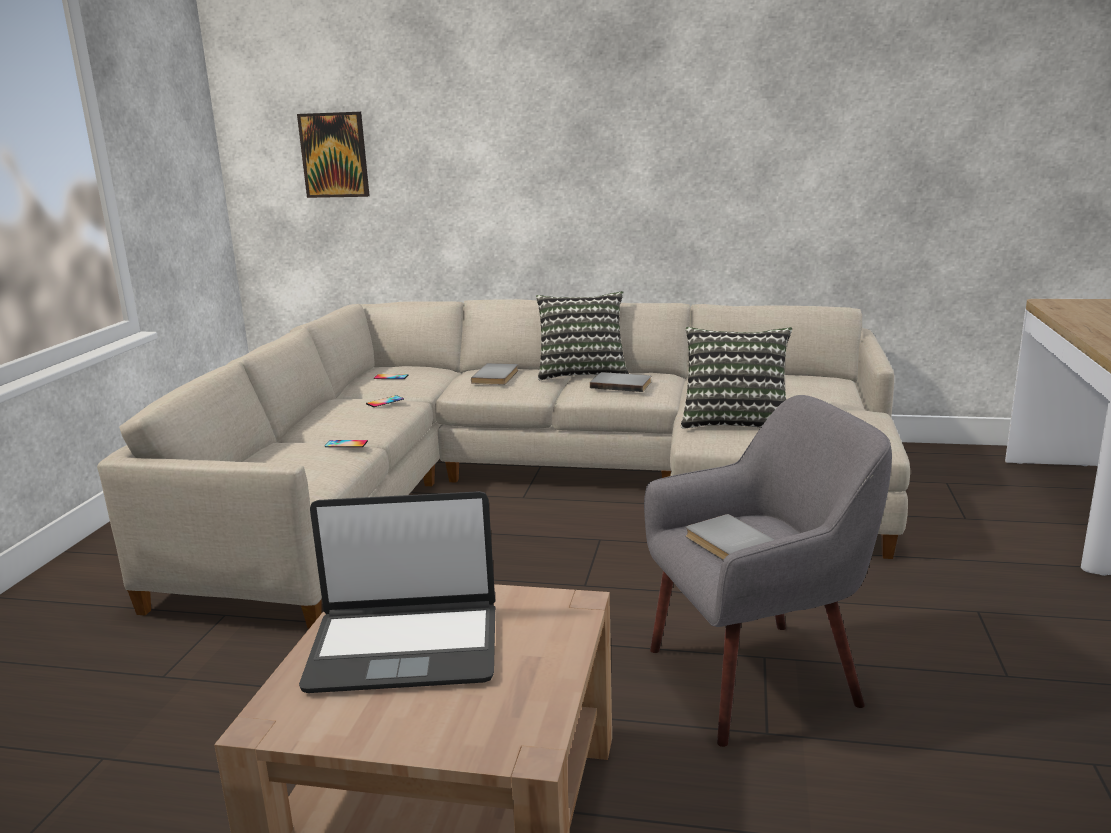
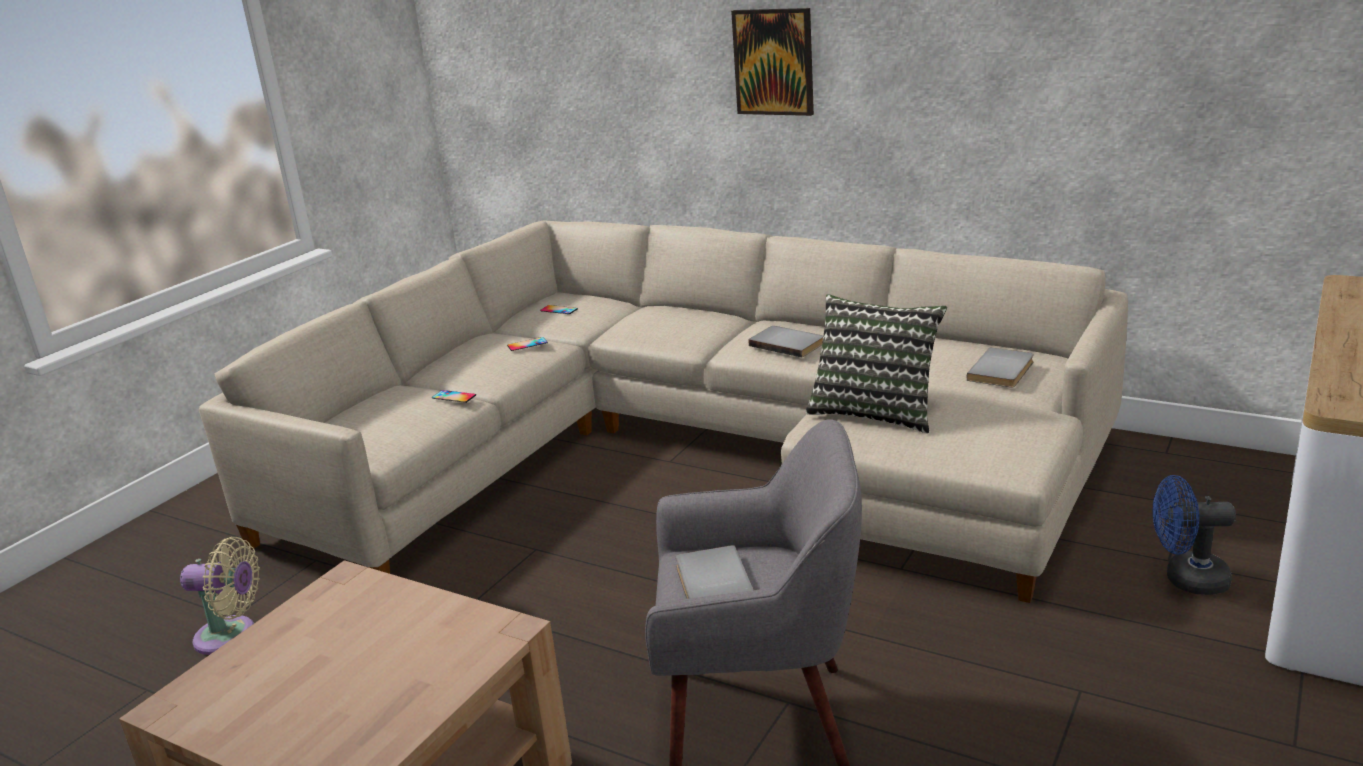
camera: 20 degrees right, 5 degrees up
picture [297,112,370,198] -> picture moved to [731,8,814,116]
laptop [299,491,495,693] -> none
grey book [471,363,518,385] -> grey book moved to [967,348,1034,388]
pillow [536,291,629,380] -> none
none -> beige fan [180,537,260,655]
none -> blue fan [1153,475,1236,595]

